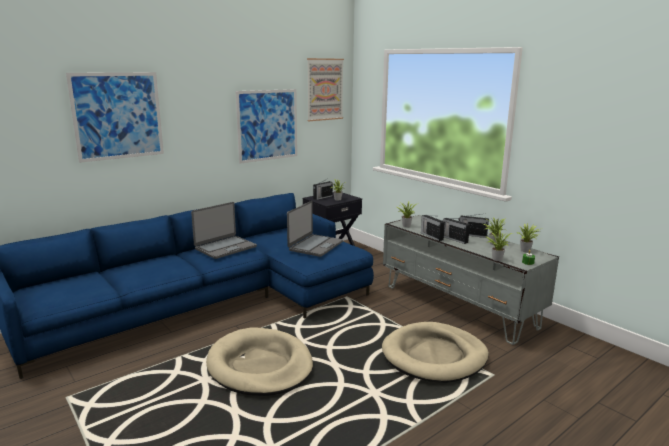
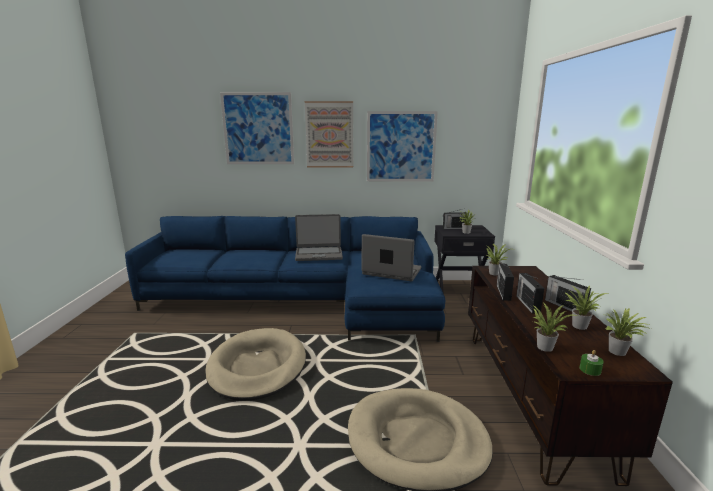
camera: 40 degrees right, 0 degrees up
laptop [287,201,343,257] -> laptop turned 135 degrees counterclockwise [362,234,421,281]
picture [307,58,344,121] -> picture moved to [305,101,353,167]
grey tv stand [383,215,559,345] -> brown tv stand [468,266,673,486]

